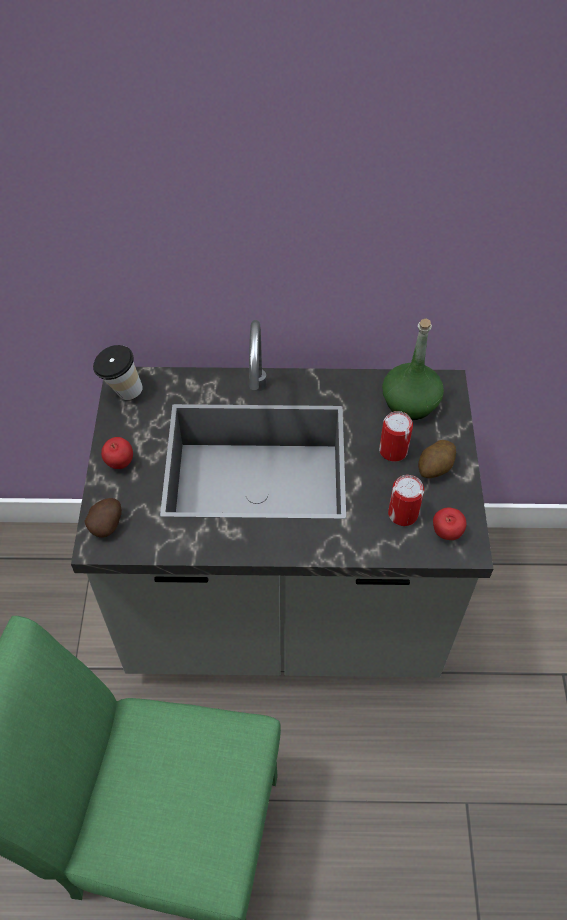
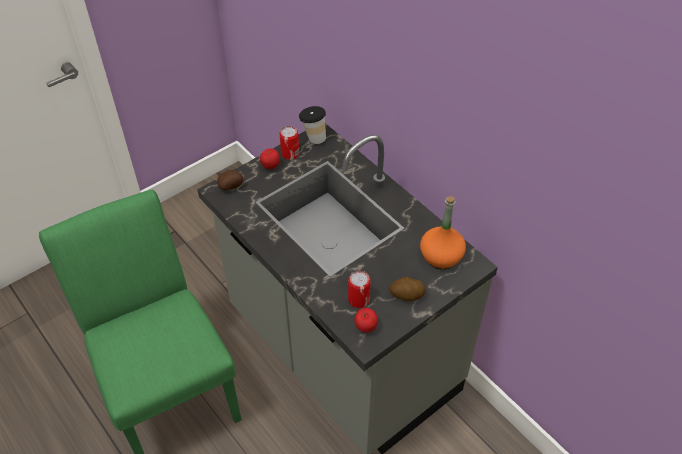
camera: 50 degrees right, 5 degrees down
can [379,411,413,462] -> can moved to [279,126,299,160]
green bottle [382,319,444,420] -> orange bottle [420,196,466,269]

